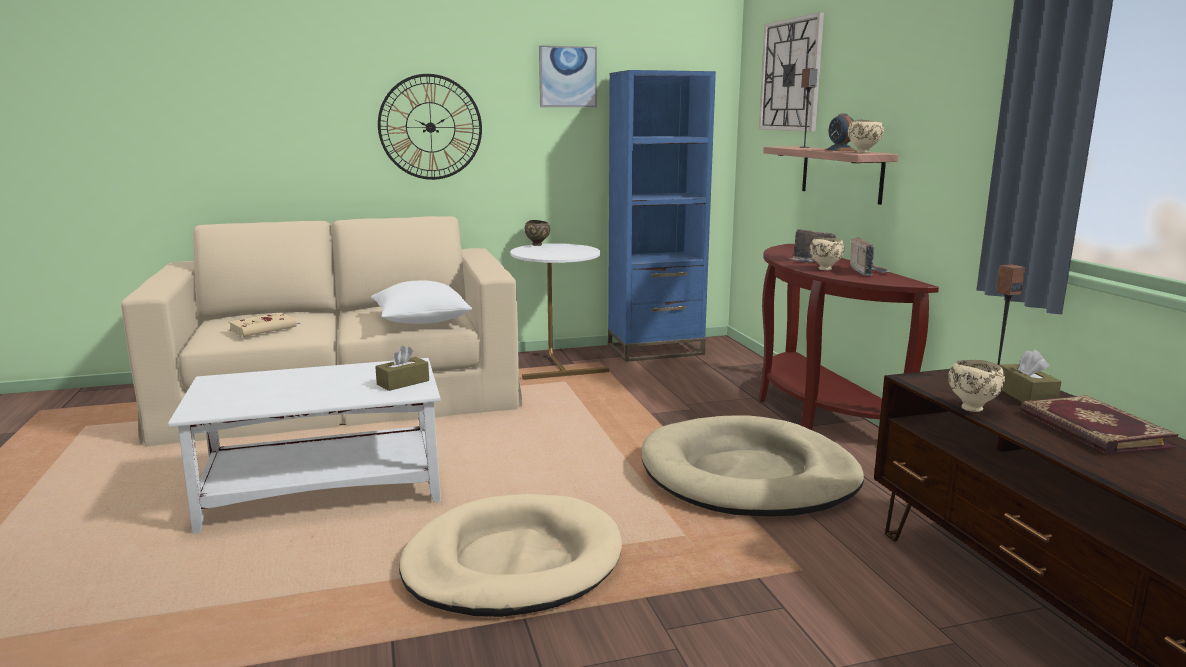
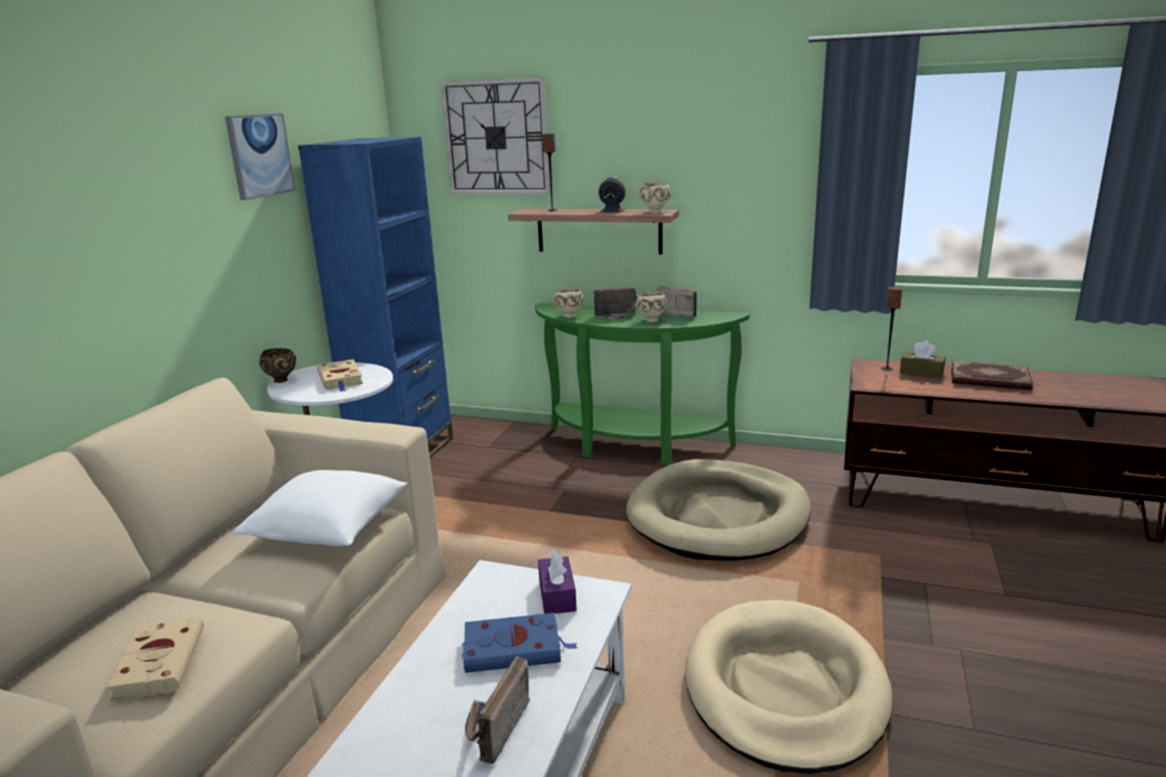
camera: 55 degrees left, 5 degrees up
brown tissue box [375,346,429,391] -> purple tissue box [538,550,577,614]
wall clock [378,74,482,180] -> none
brown console table [759,244,939,430] -> green console table [535,303,750,466]
beige bowl [948,360,1005,412] -> beige bowl moved to [554,288,583,318]
none -> beige book [317,359,363,392]
none -> blue book [462,613,578,673]
none -> radio [465,656,530,764]

